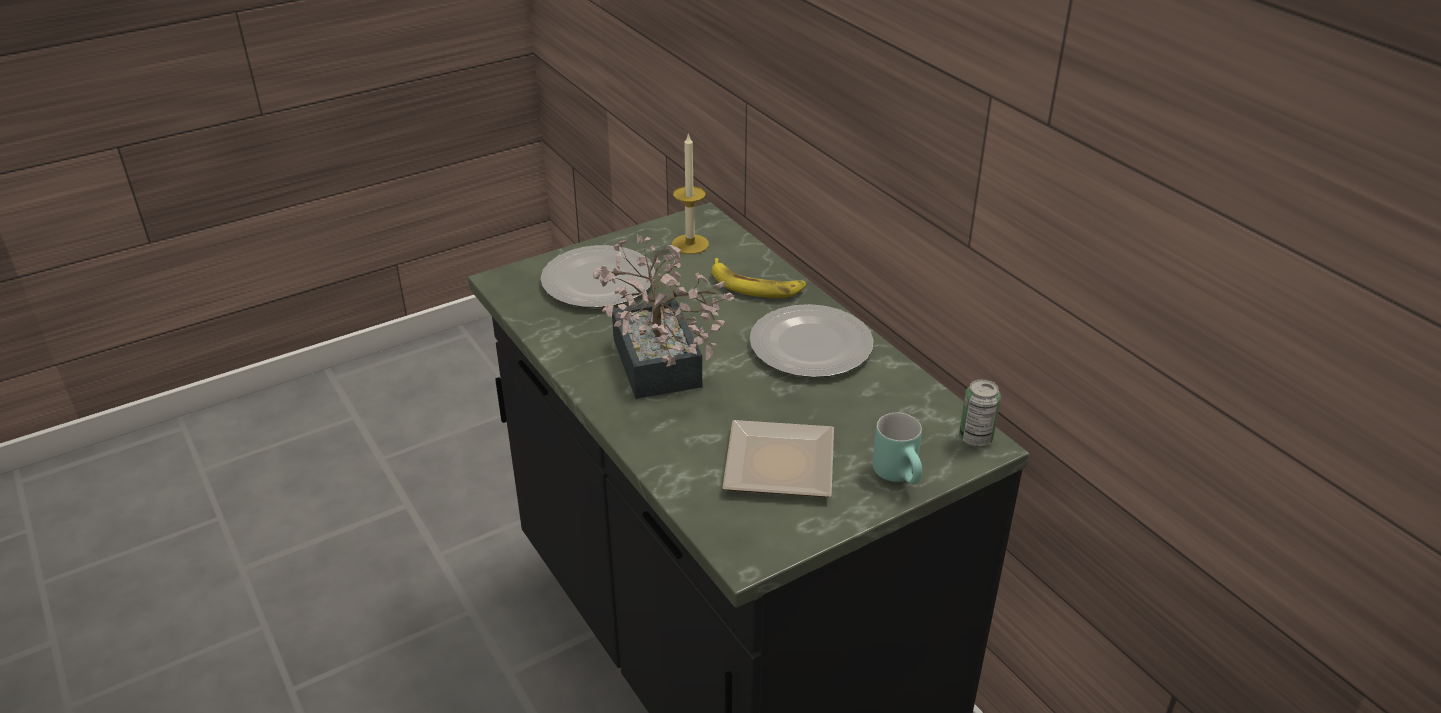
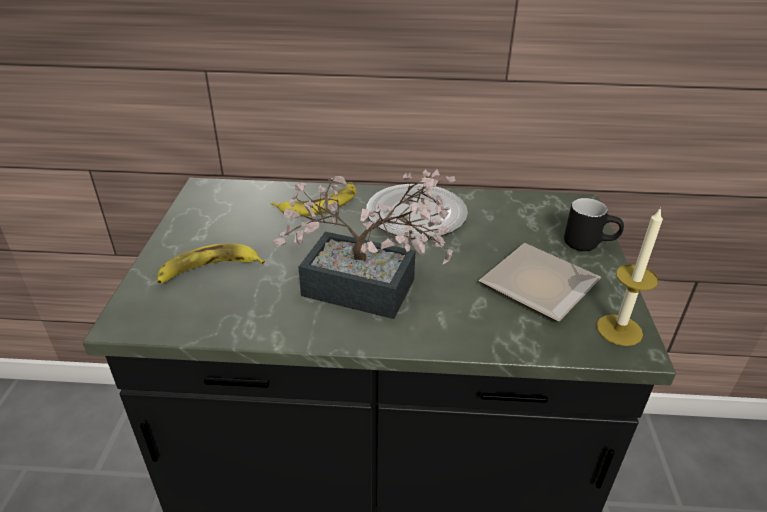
camera: 55 degrees left, 0 degrees up
plate [541,245,655,308] -> banana [157,243,265,284]
candle [672,133,709,254] -> candle moved to [596,207,663,346]
turquoise mug [872,413,922,484] -> black mug [564,198,624,251]
can [959,379,1001,447] -> none

